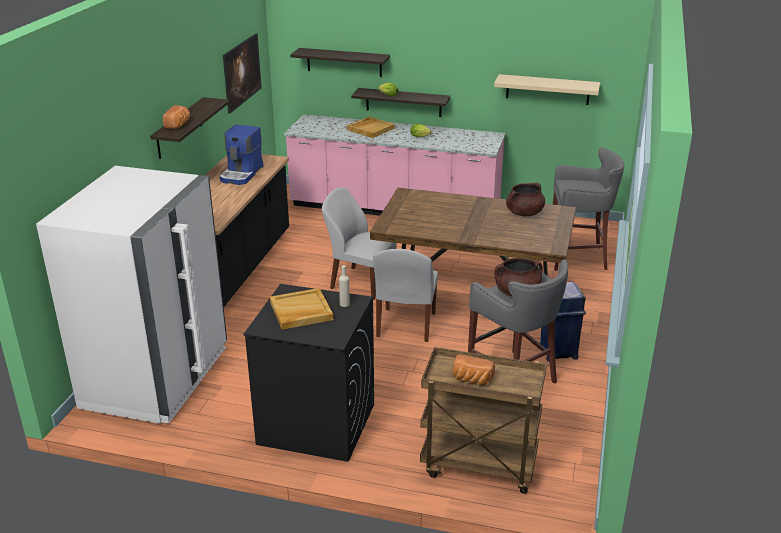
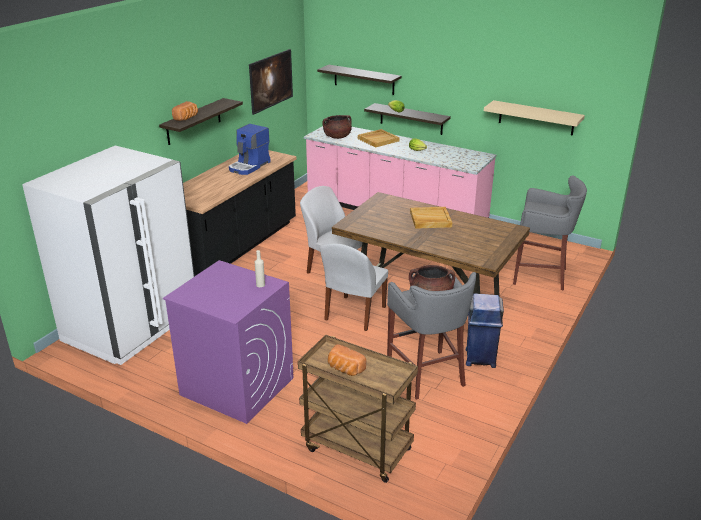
camera: 15 degrees right, 0 degrees up
black washing machine [243,284,374,462] -> purple washing machine [163,260,294,424]
beige tray [270,288,333,330] -> beige tray moved to [410,207,452,229]
brown cooking pot [506,183,545,216] -> brown cooking pot moved to [322,115,352,139]

